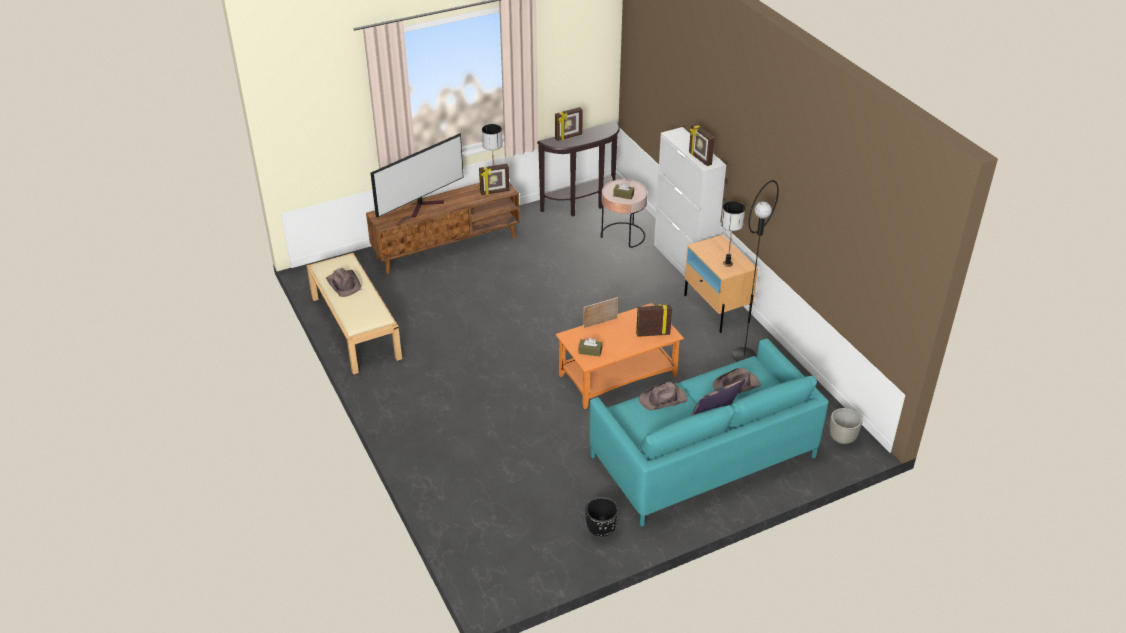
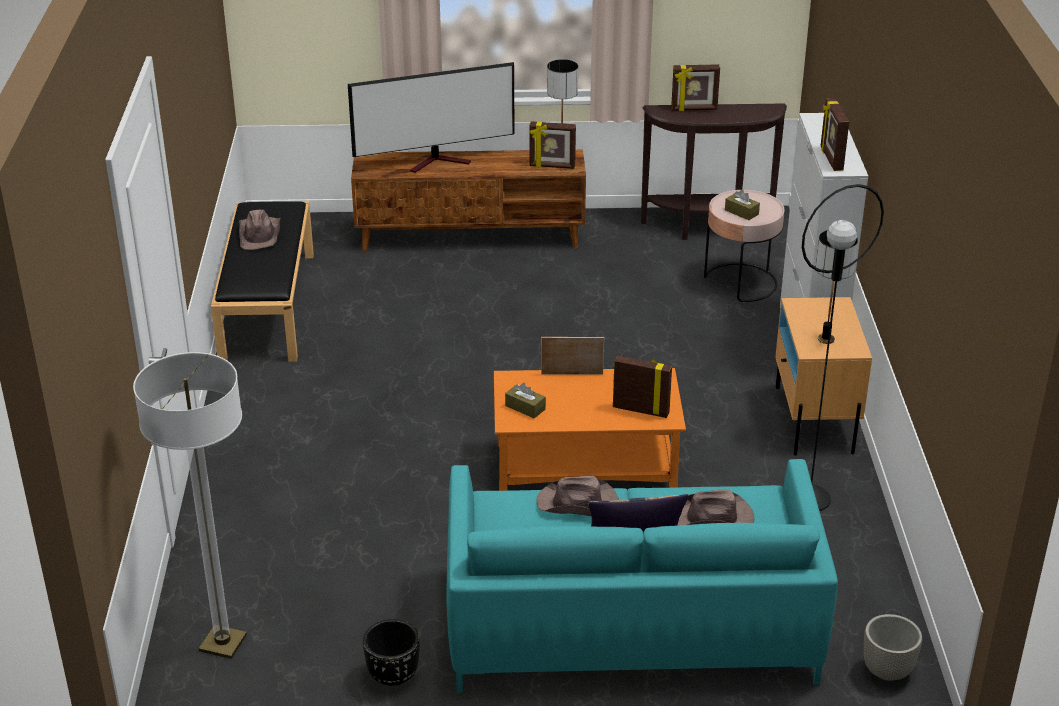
camera: 25 degrees right, 5 degrees down
beige bench [307,253,402,375] -> black bench [211,201,314,362]
none -> floor lamp [133,352,247,659]

